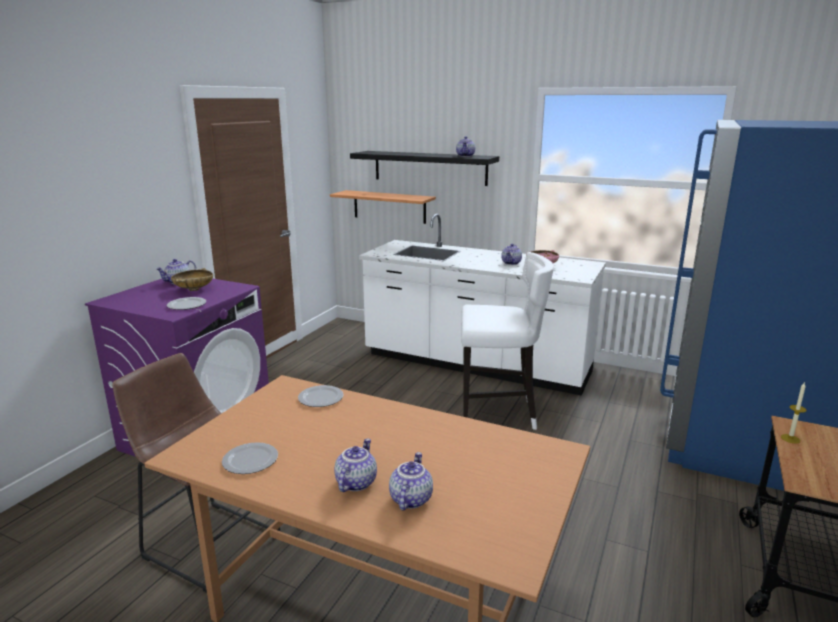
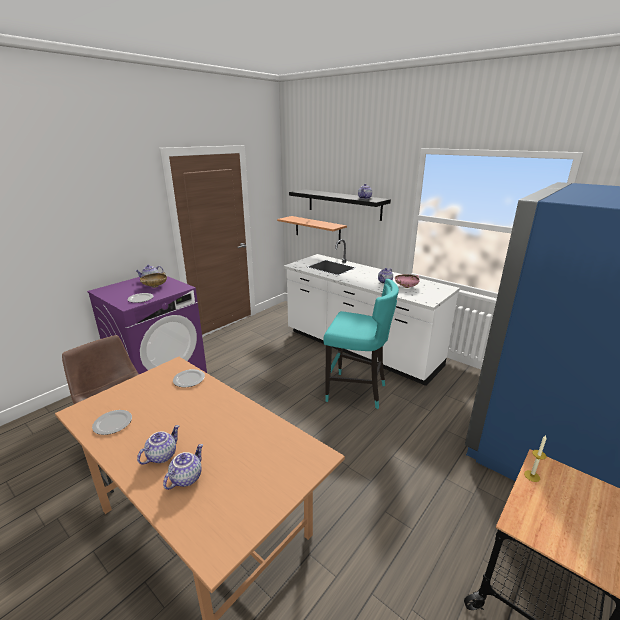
camera: 15 degrees right, 5 degrees up
white stool [461,252,554,430] -> turquoise stool [323,279,399,409]

